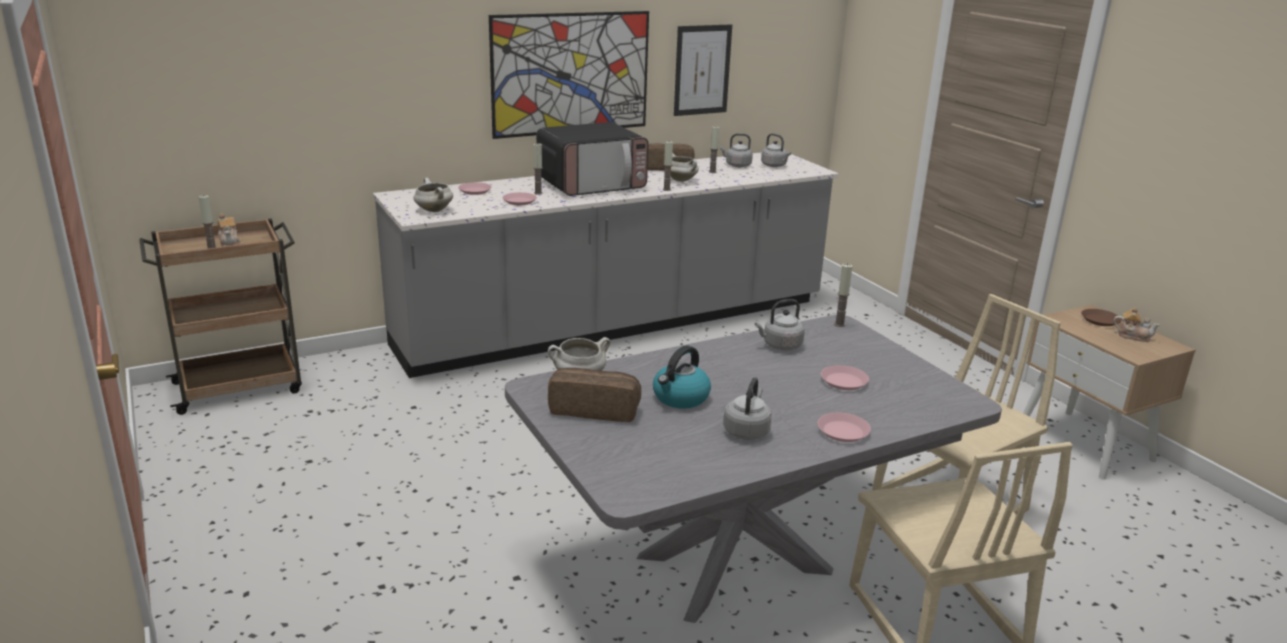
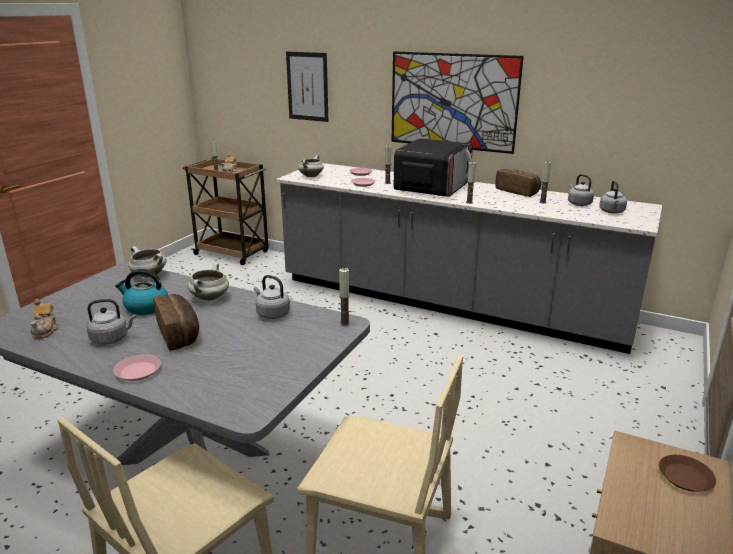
camera: 55 degrees right, 0 degrees up
microwave [536,122,649,196] -> microwave turned 90 degrees counterclockwise [394,138,473,197]
bread [548,368,641,422] -> bread moved to [153,294,199,351]
white cooking pot [671,153,699,182] -> white cooking pot moved to [188,263,229,301]
picture [674,24,732,116] -> picture moved to [286,51,328,122]
pink plate [821,365,869,390] -> none
teapot [1113,307,1160,342] -> teapot moved to [30,299,59,339]

